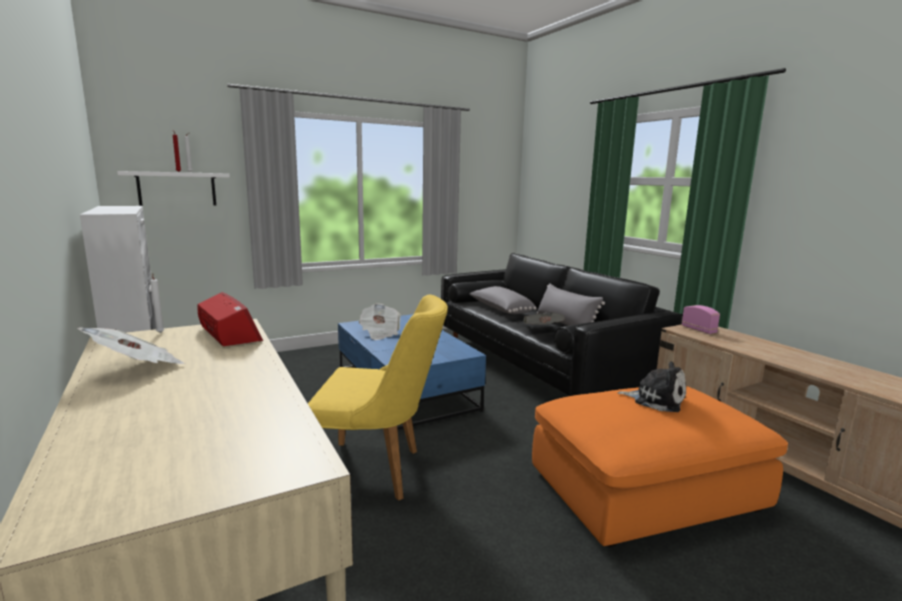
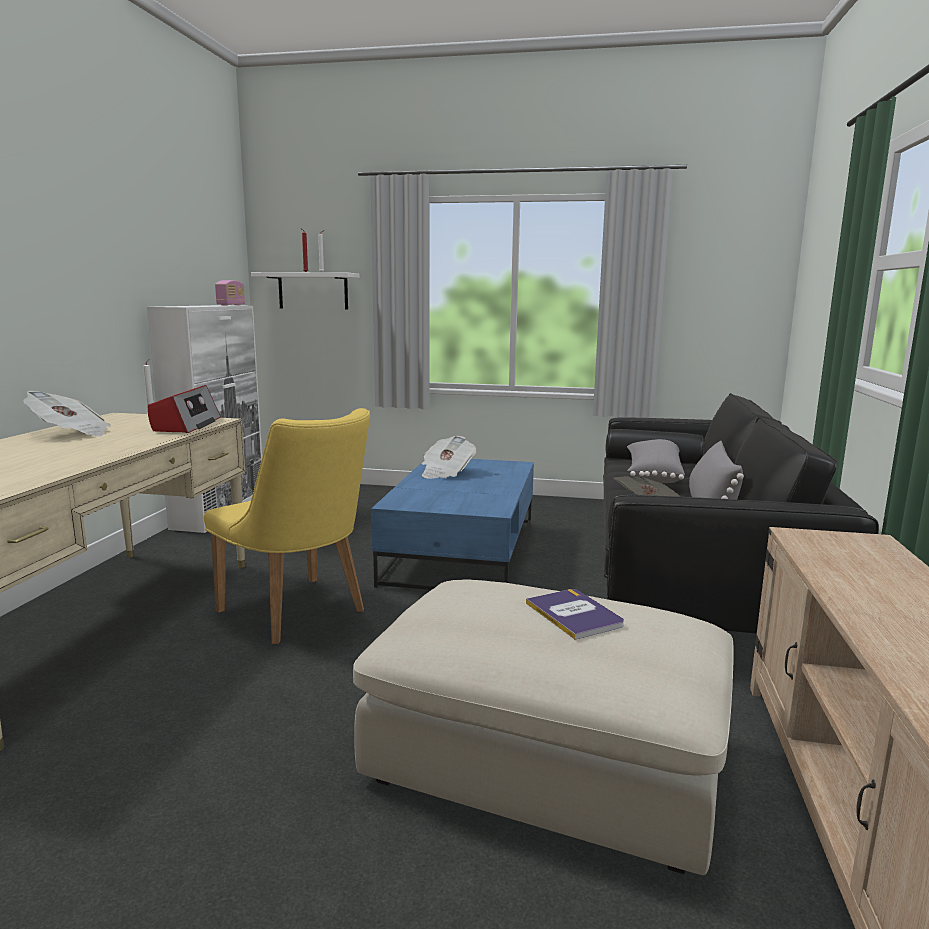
camera: 40 degrees right, 0 degrees up
orange ottoman [532,386,788,547] -> beige ottoman [353,579,734,875]
plush toy [617,362,686,412] -> book [526,589,624,640]
radio [682,305,720,334] -> radio moved to [215,280,245,306]

